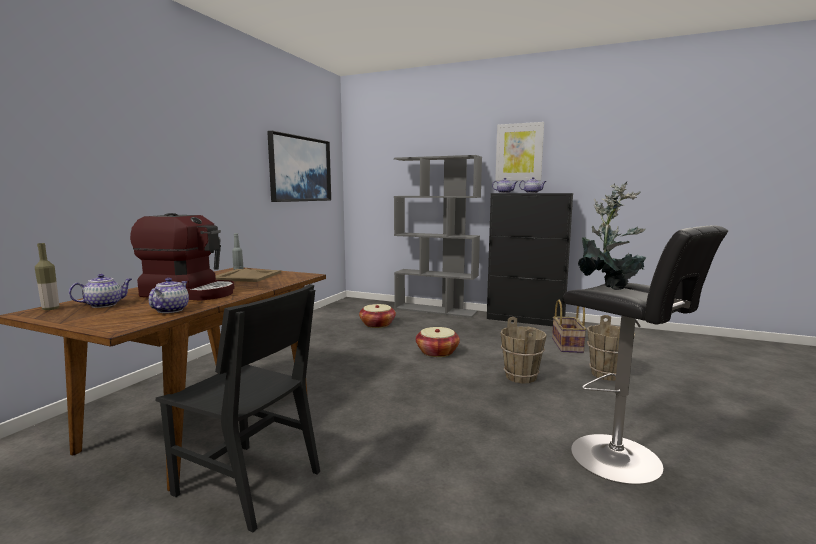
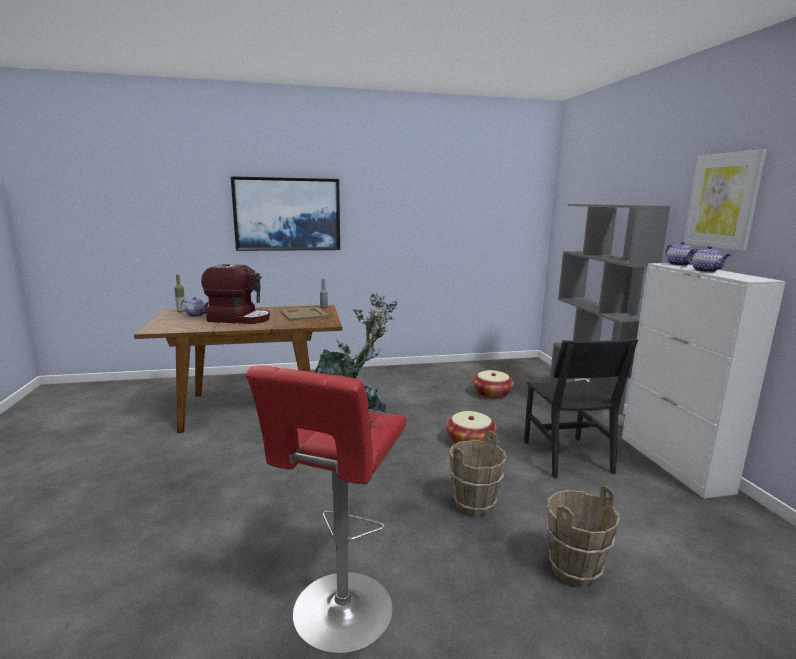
camera: 55 degrees right, 5 degrees up
coffee machine [130,213,234,301] -> coffee machine turned 60 degrees counterclockwise [201,264,270,324]
teapot [149,278,189,313] -> none
black chair [156,284,320,533] -> black chair moved to [524,338,638,478]
picture [267,131,331,202] -> picture moved to [231,176,340,251]
black cabinet [487,193,573,326] -> white cabinet [622,263,786,499]
basket [552,300,586,353] -> none
black stool [563,225,728,485] -> red stool [245,366,407,654]

